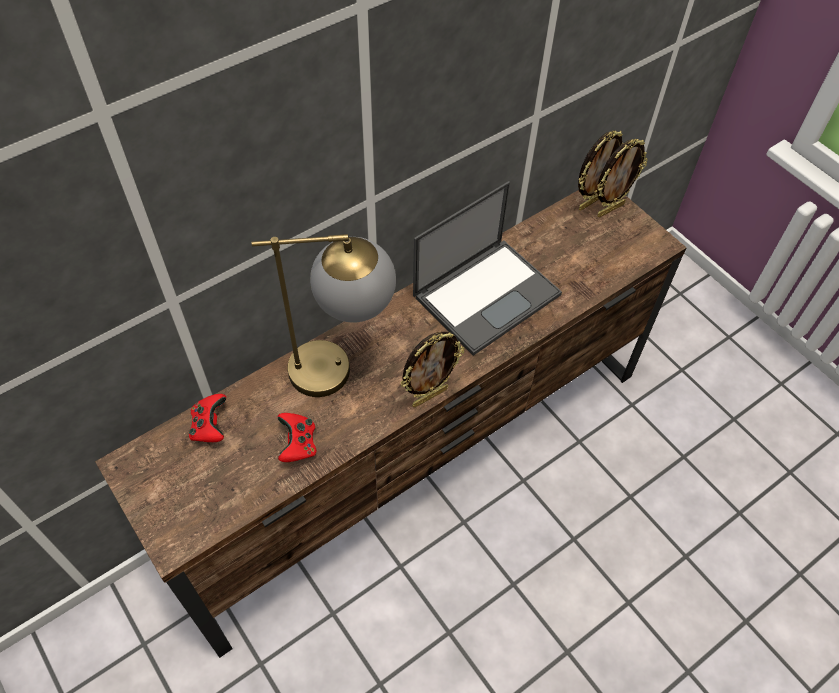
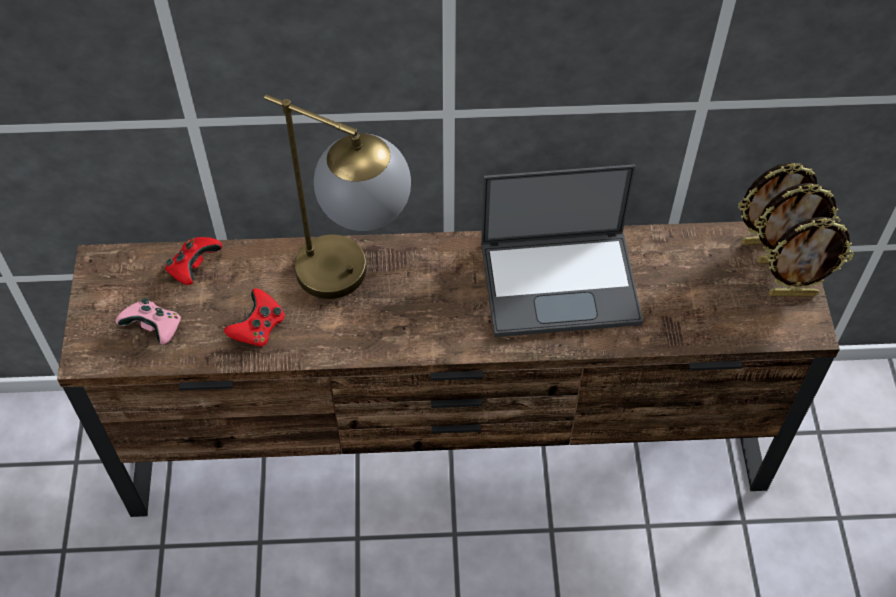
camera: 35 degrees right, 0 degrees up
picture frame [400,332,464,407] -> picture frame moved to [766,217,854,296]
none -> pink game controller [116,298,181,345]

